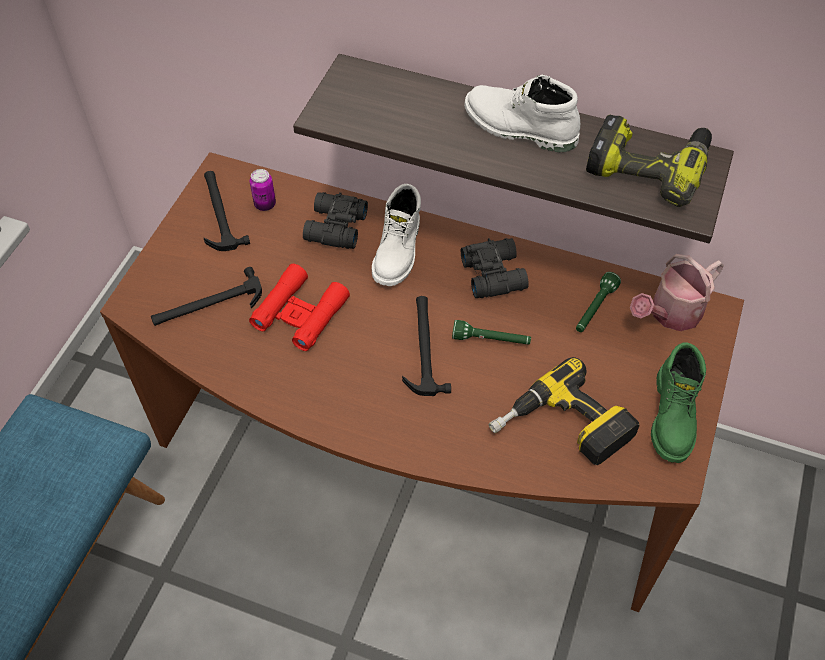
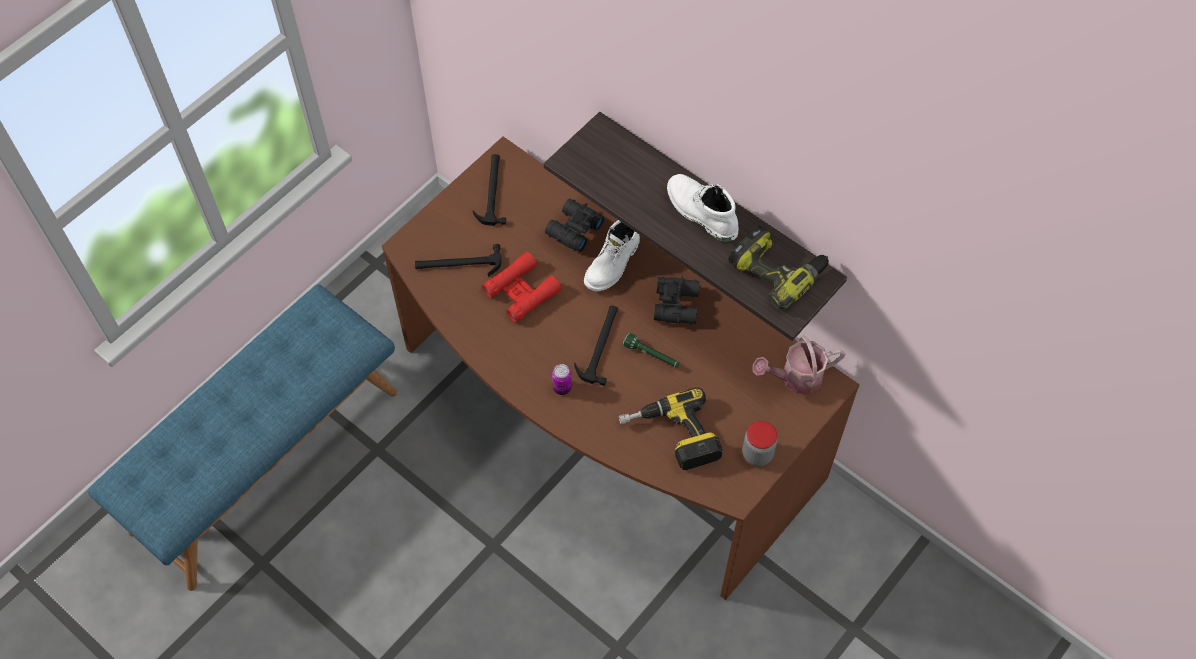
camera: 20 degrees right, 5 degrees up
can [250,169,276,211] -> can moved to [552,364,572,395]
green flashlight [576,272,621,332] -> none
green boot [651,342,706,463] -> jar [743,421,777,466]

